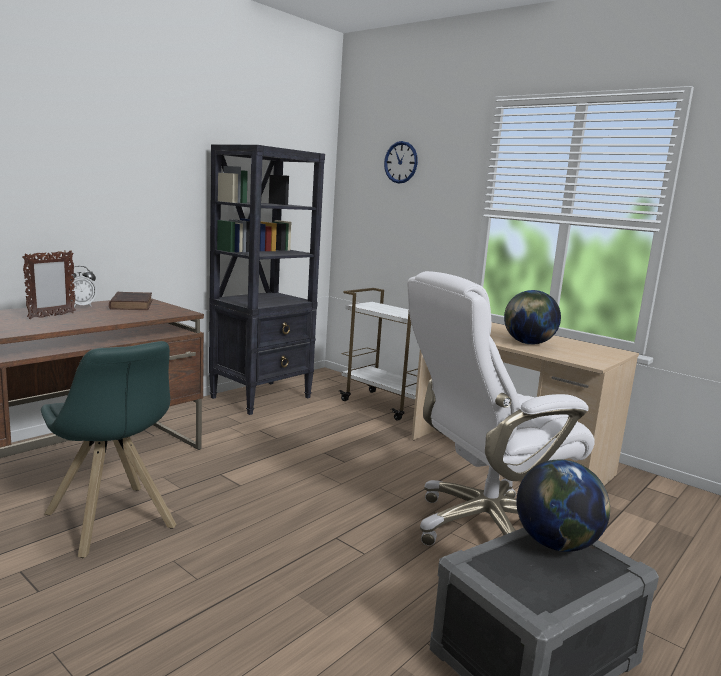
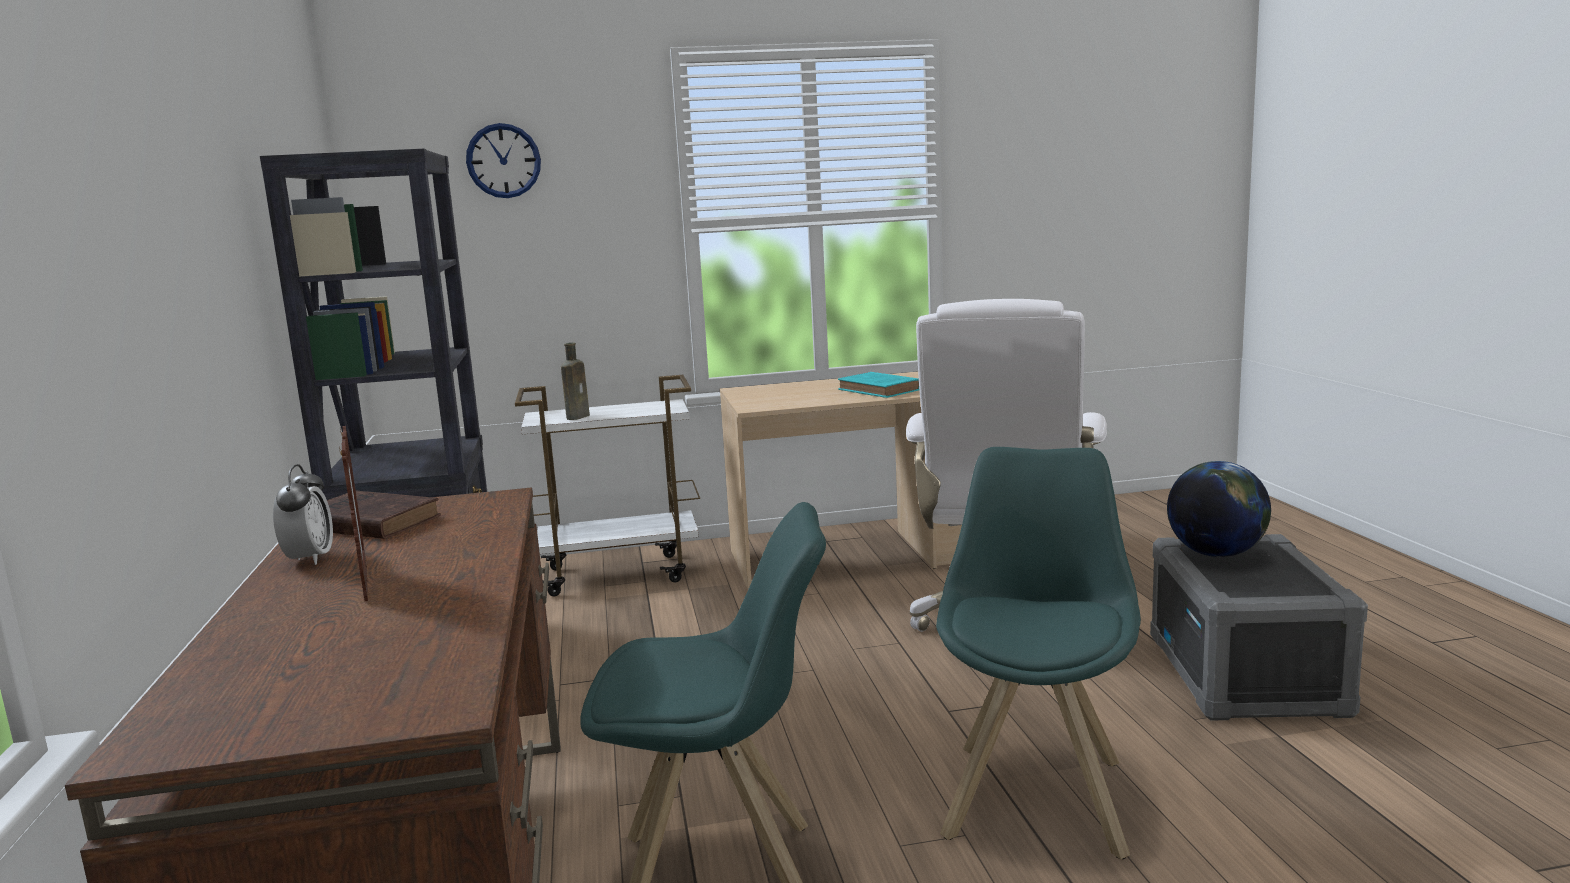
camera: 50 degrees left, 0 degrees up
globe [504,290,561,345] -> turquoise book [838,372,919,398]
none -> brown bottle [561,343,590,420]
none -> turquoise chair [936,447,1141,859]

